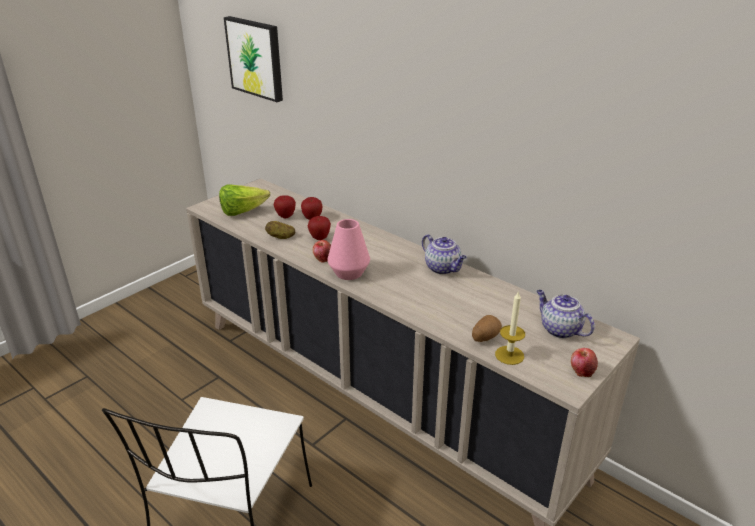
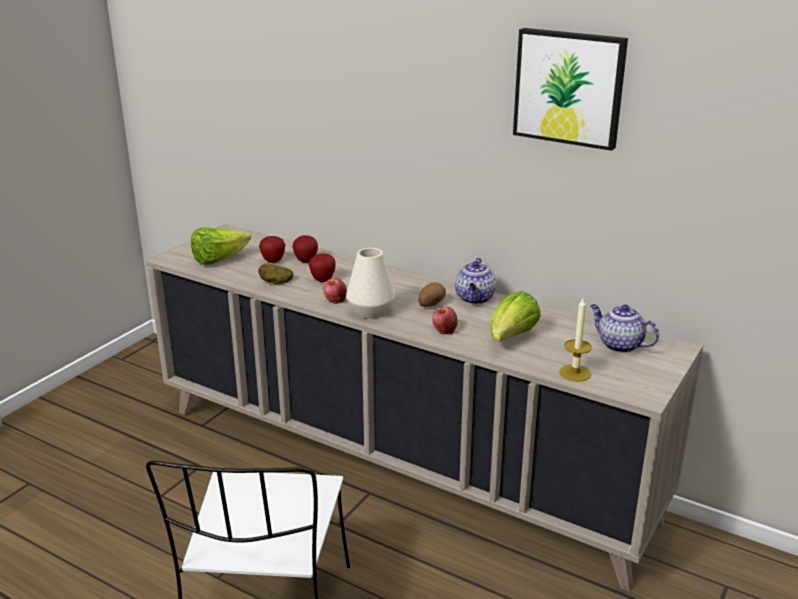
camera: 10 degrees left, 5 degrees down
picture [224,16,283,102] -> picture moved to [513,28,628,151]
pink vase [327,219,370,280] -> white vase [346,248,395,319]
teapot [422,234,467,274] -> teapot turned 60 degrees clockwise [455,258,496,304]
potato [472,315,502,342] -> potato moved to [418,282,446,307]
apple [571,348,598,377] -> apple moved to [432,307,458,334]
none -> lettuce [490,291,541,341]

